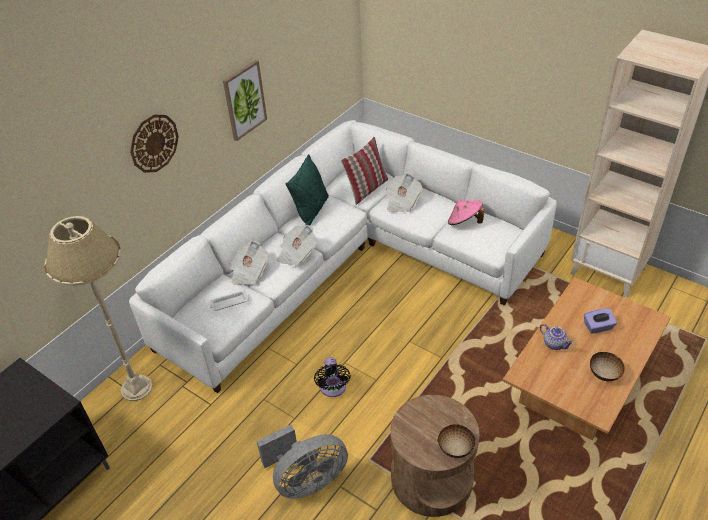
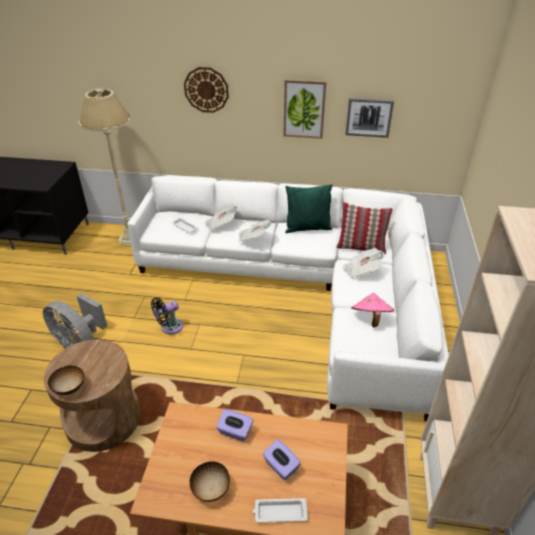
camera: 60 degrees right, 5 degrees down
teapot [540,324,574,350] -> purple tissue box [216,409,253,442]
none -> white tray [253,498,308,522]
none -> picture [346,98,394,138]

